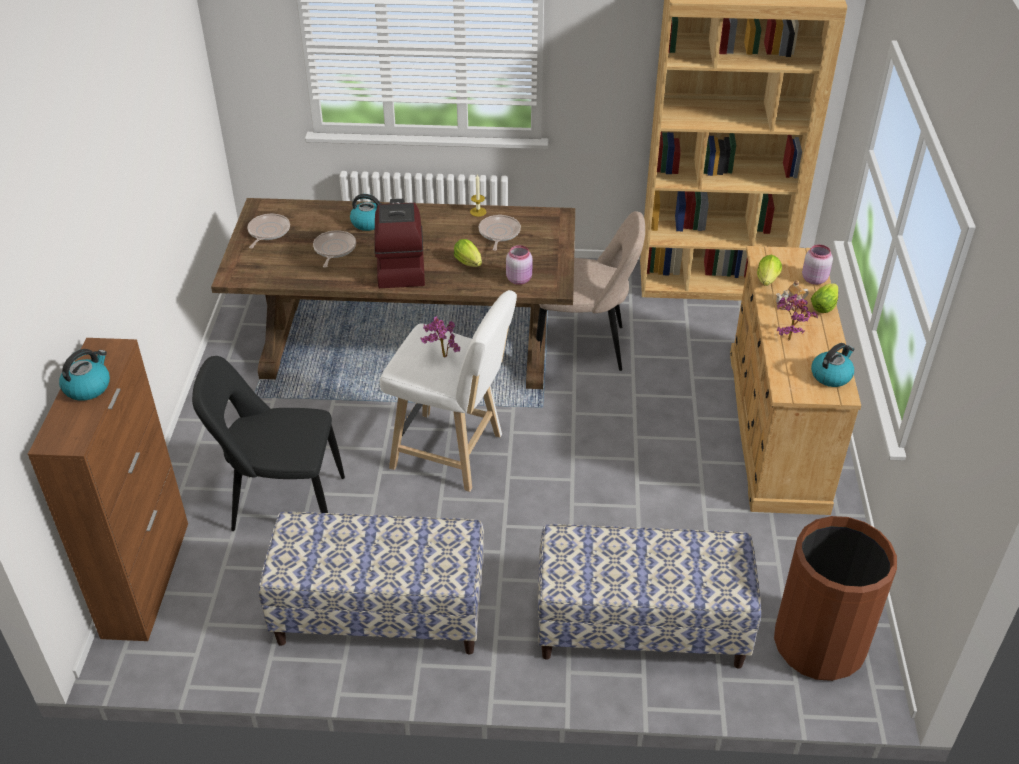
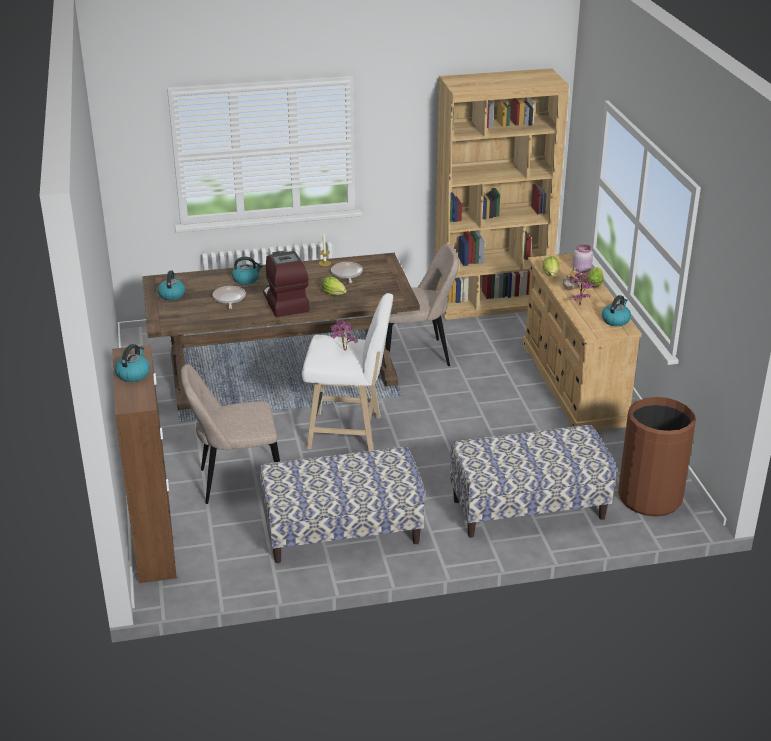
camera: 15 degrees left, 10 degrees down
black chair [192,356,345,531] -> beige chair [181,364,280,504]
frying pan [247,214,290,249] -> kettle [158,271,185,300]
pink jar [506,245,533,285] -> none

